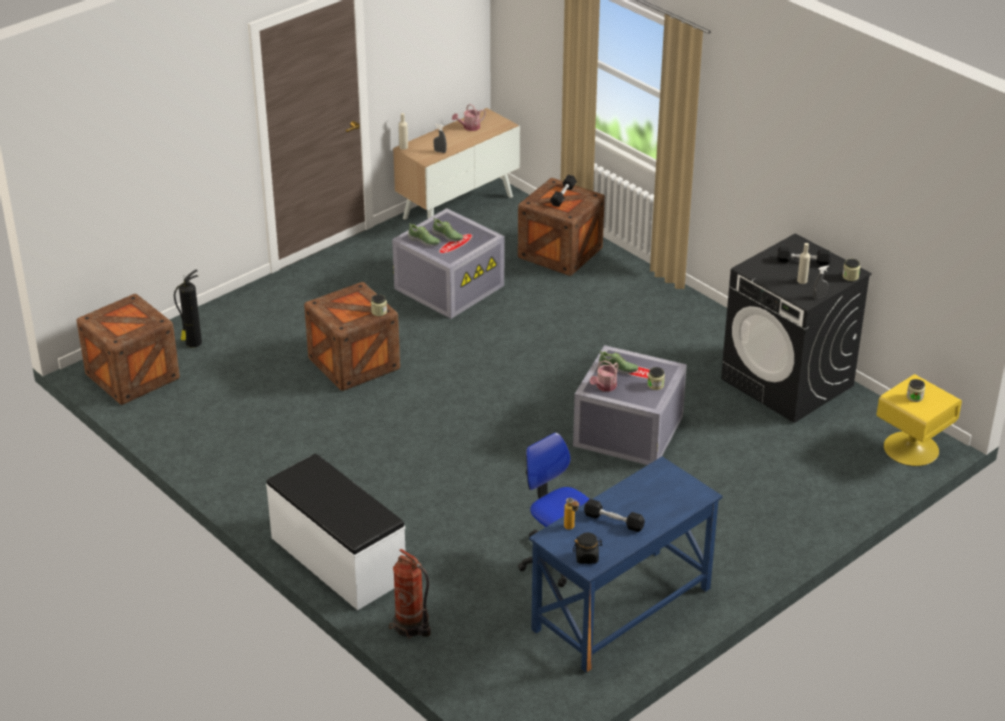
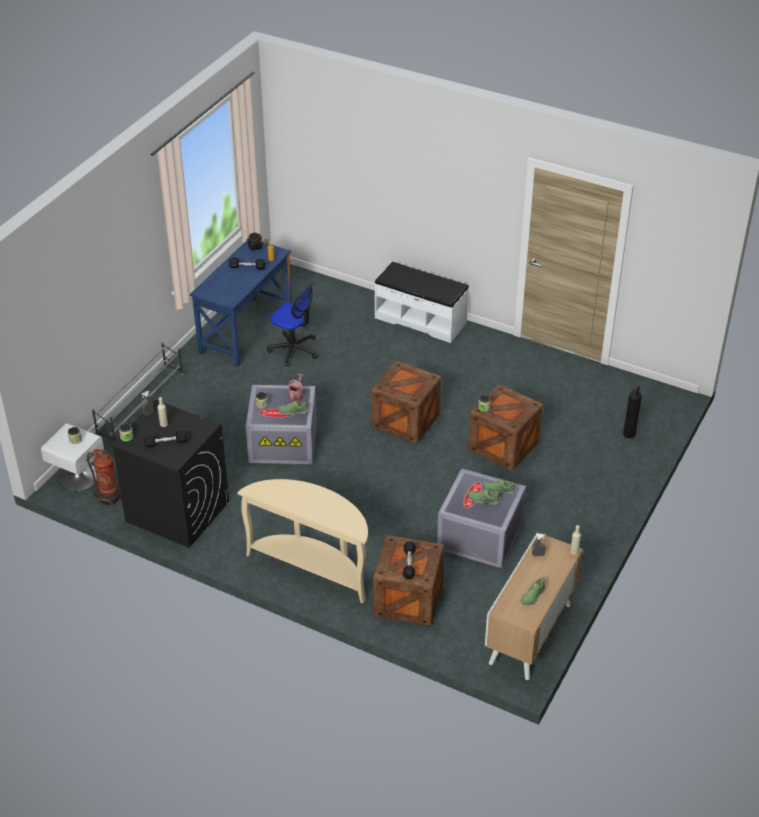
camera: 160 degrees right, 5 degrees up
crate [77,294,180,405] -> crate moved to [372,361,441,444]
fire extinguisher [389,549,431,639] -> fire extinguisher moved to [87,449,121,506]
watering can [452,104,486,131] -> shoe [521,577,546,606]
yellow nightstand [876,374,962,466] -> white nightstand [41,423,104,491]
none -> grey shoe rack [92,341,184,441]
none -> beige console table [237,479,368,603]

